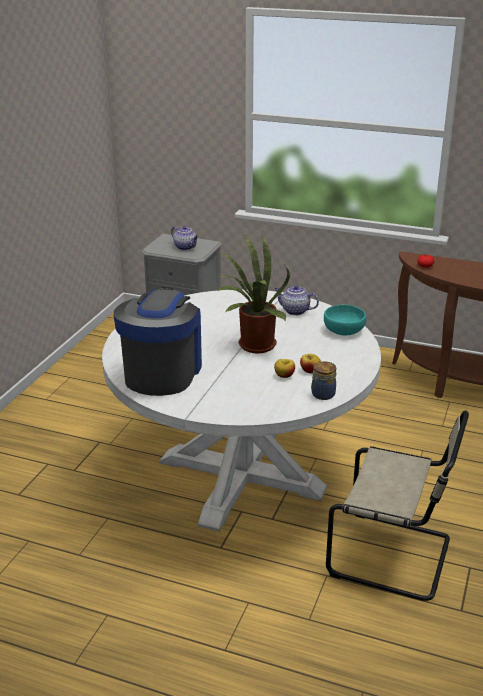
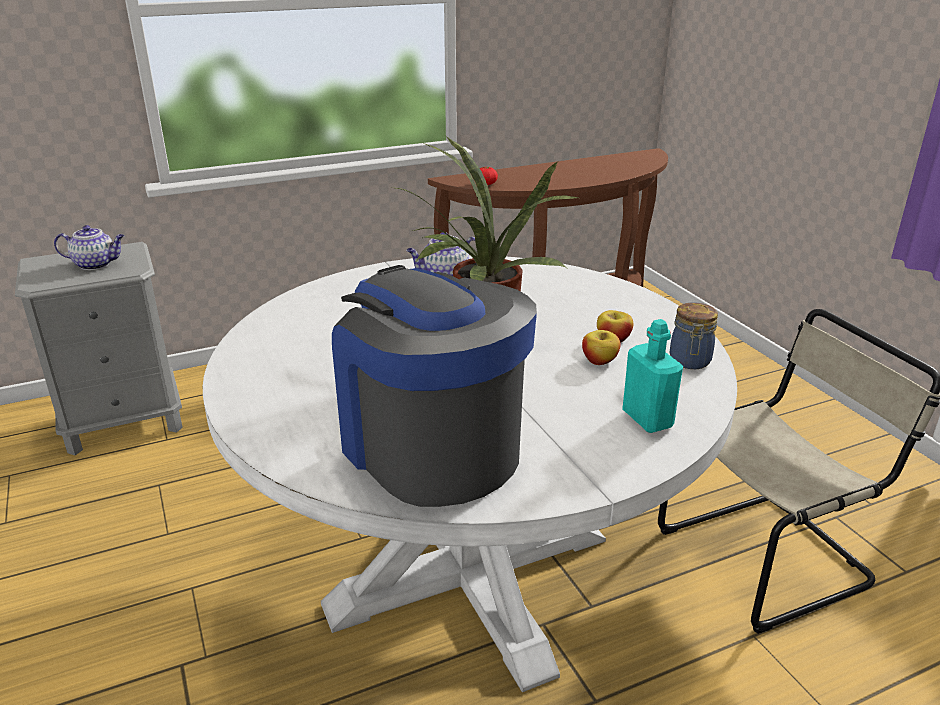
camera: 45 degrees left, 0 degrees up
turquoise bowl [324,305,366,335] -> none
none -> turquoise bottle [622,319,683,433]

